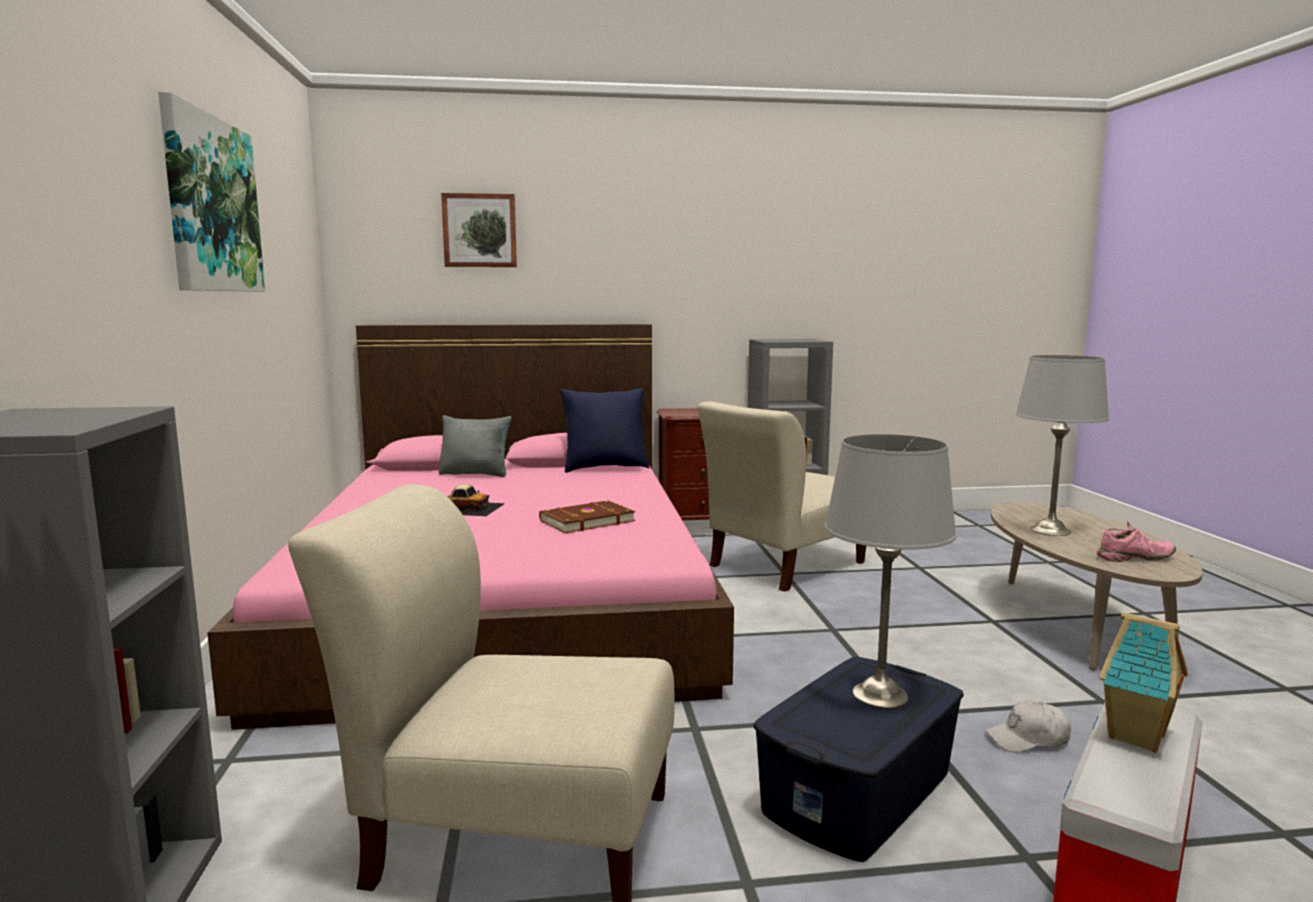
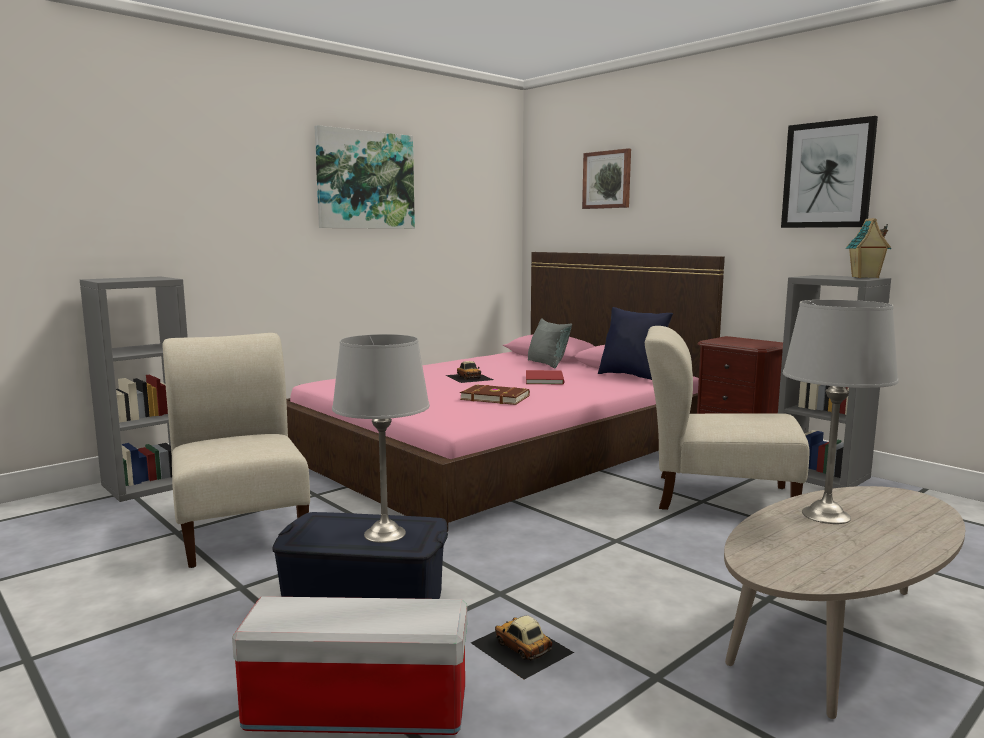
camera: 55 degrees right, 0 degrees up
white cap [985,700,1071,752] -> toy car [471,615,574,680]
pink shoe [1097,521,1176,562] -> none
toy house [1099,612,1188,753] -> toy house moved to [846,218,891,278]
none -> red book [526,370,564,384]
none -> picture [781,116,878,228]

